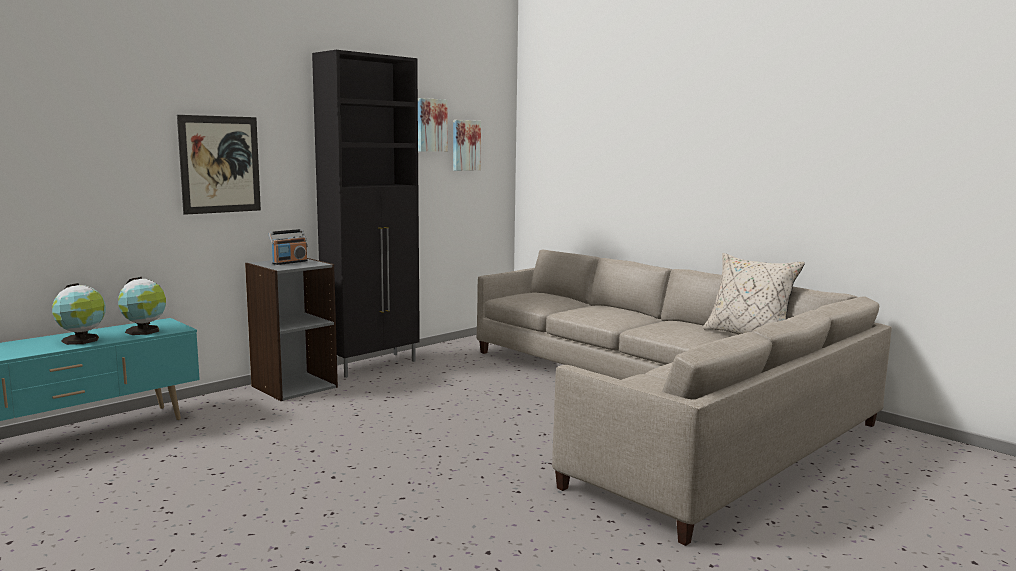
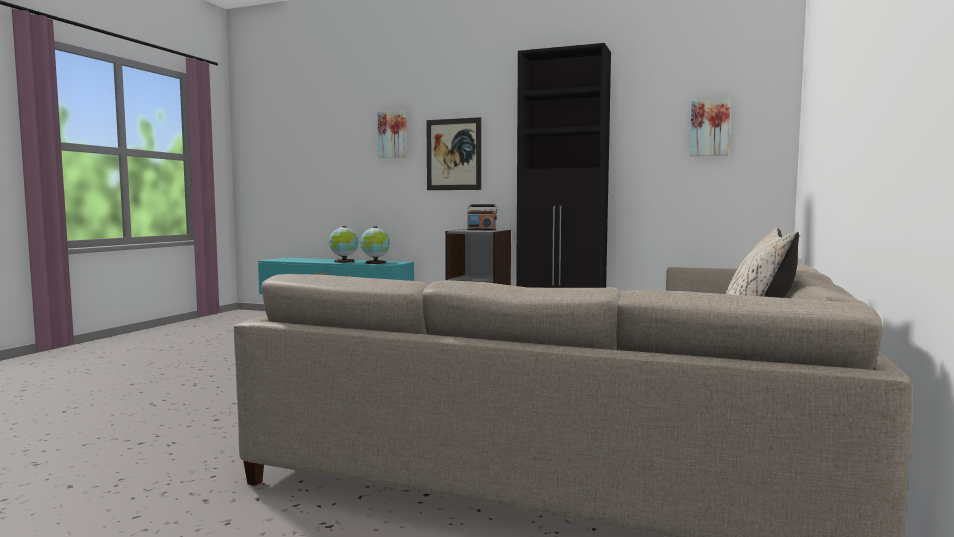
camera: 65 degrees right, 5 degrees down
picture [418,98,448,152] -> picture moved to [378,111,407,158]

